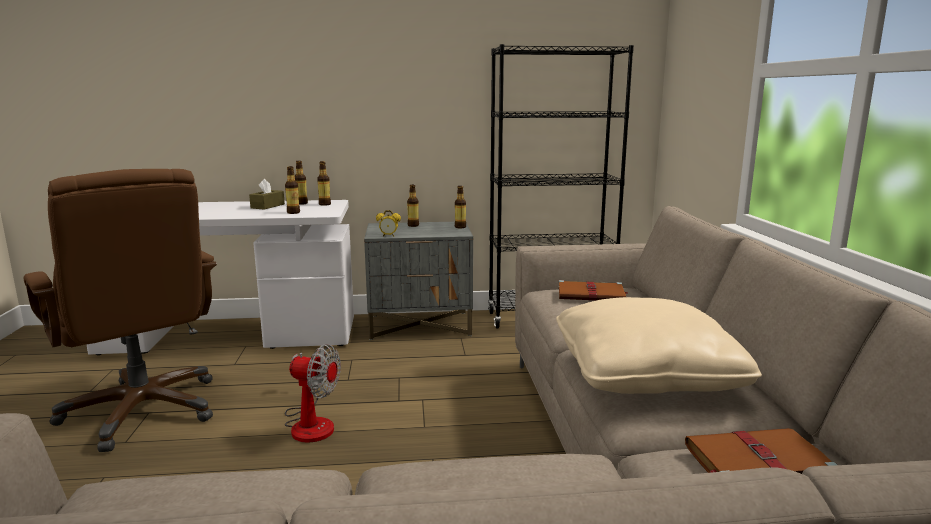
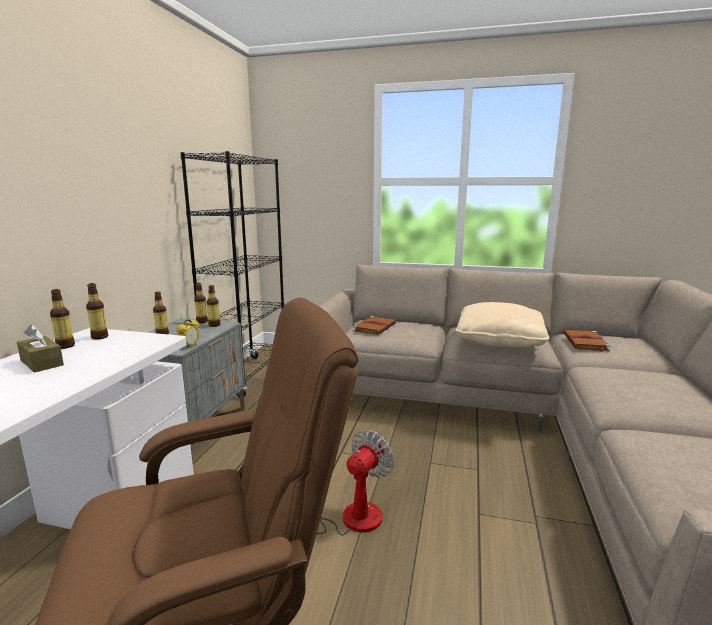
camera: 70 degrees left, 0 degrees up
bottle [285,166,300,214] -> bottle moved to [207,285,220,327]

